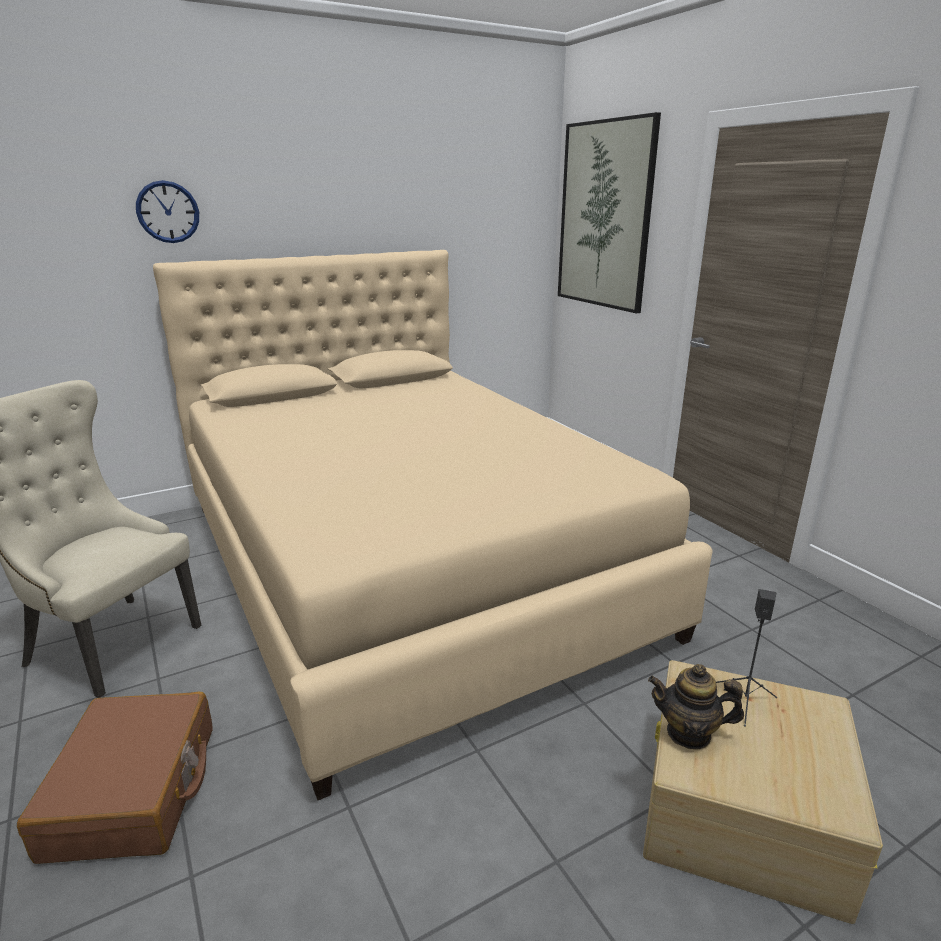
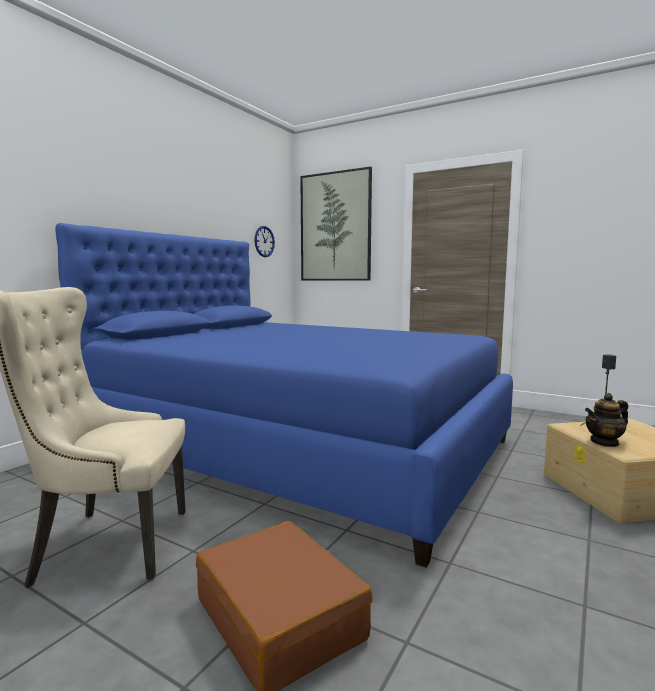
camera: 30 degrees left, 15 degrees down
wall clock [136,180,199,243] -> wall clock moved to [254,226,275,257]
beige bed [153,250,713,800] -> blue bed [55,223,513,568]

